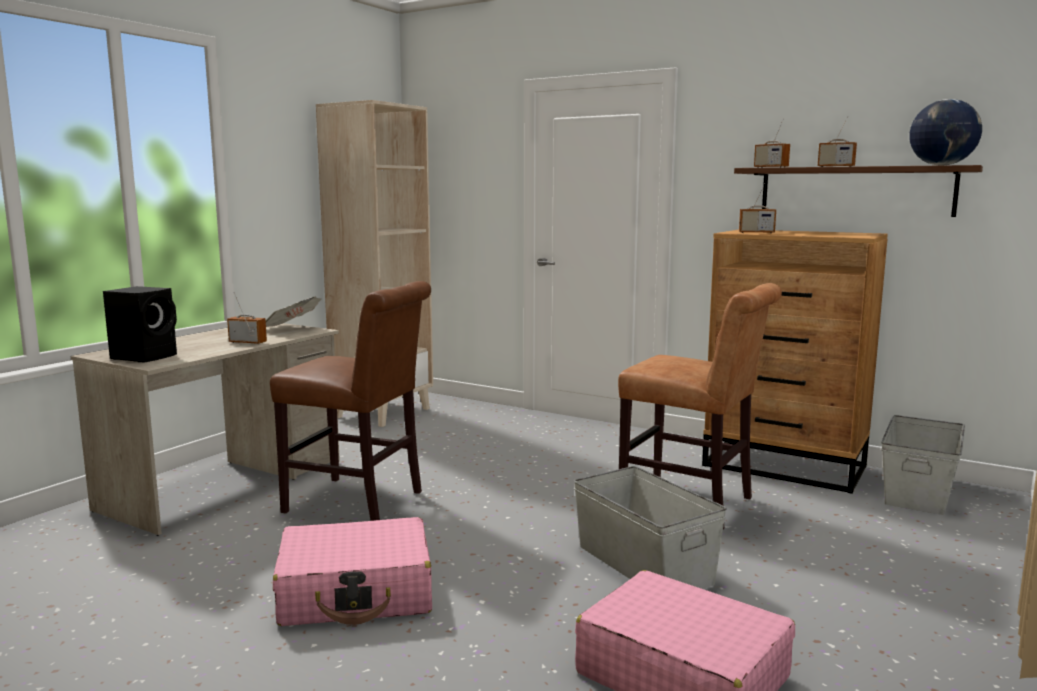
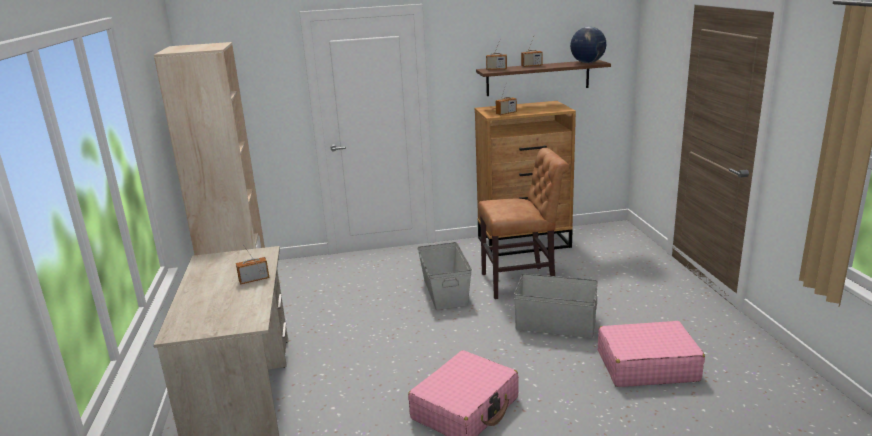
camera: 40 degrees left, 10 degrees up
black speaker [103,286,177,363] -> none
newspaper [266,297,321,327] -> none
brown chair [270,281,431,521] -> none
grey storage box [881,415,965,515] -> grey storage box moved to [417,242,472,310]

